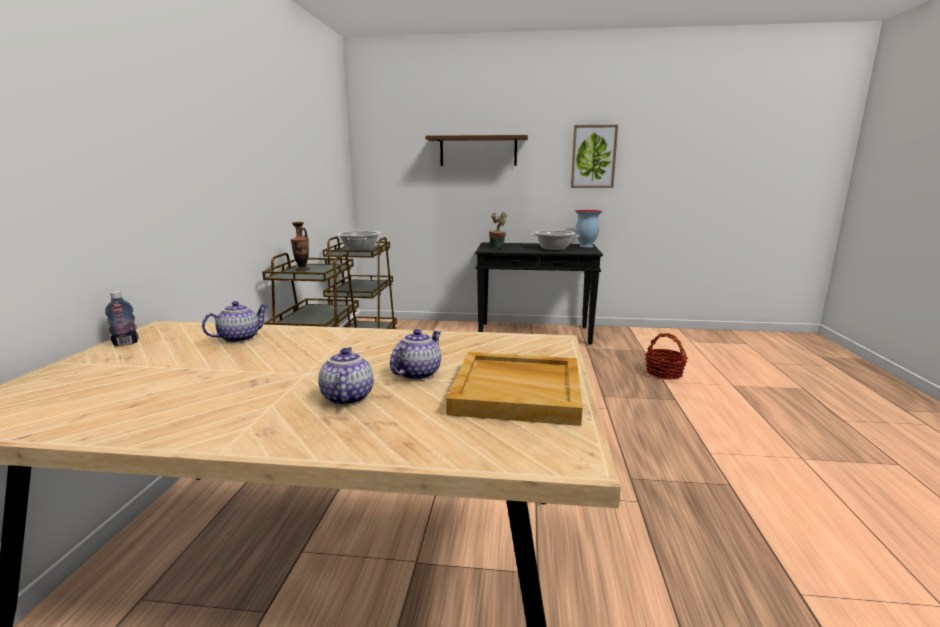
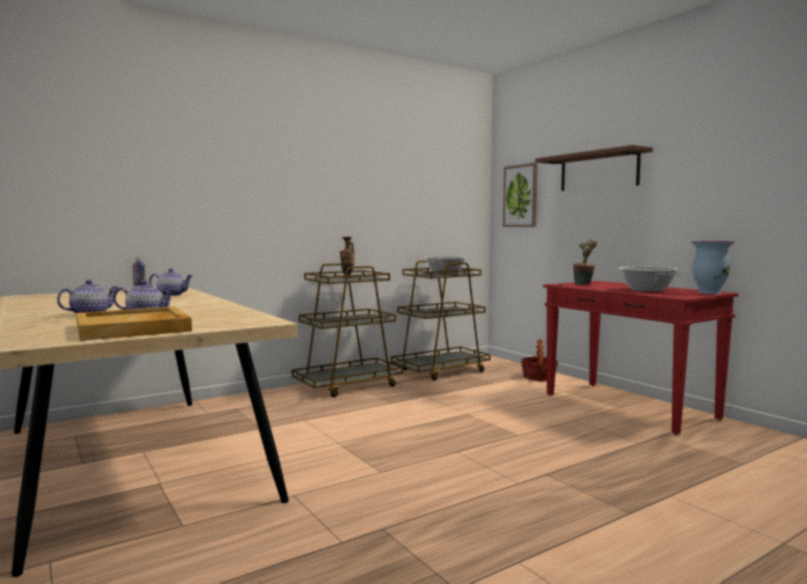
camera: 50 degrees right, 10 degrees down
black console table [475,242,603,345] -> red console table [543,281,738,435]
picture [571,125,618,188] -> picture moved to [503,163,538,227]
basket [645,333,688,379] -> basket moved to [521,339,558,381]

